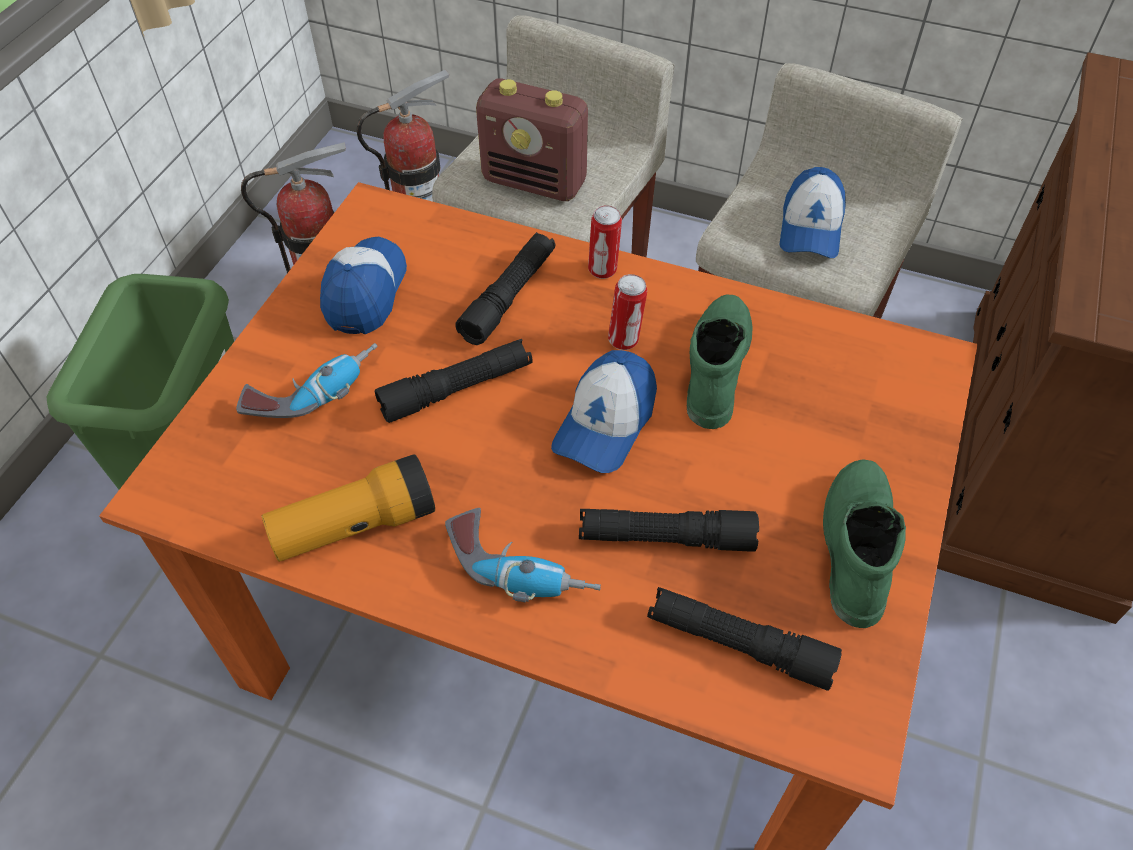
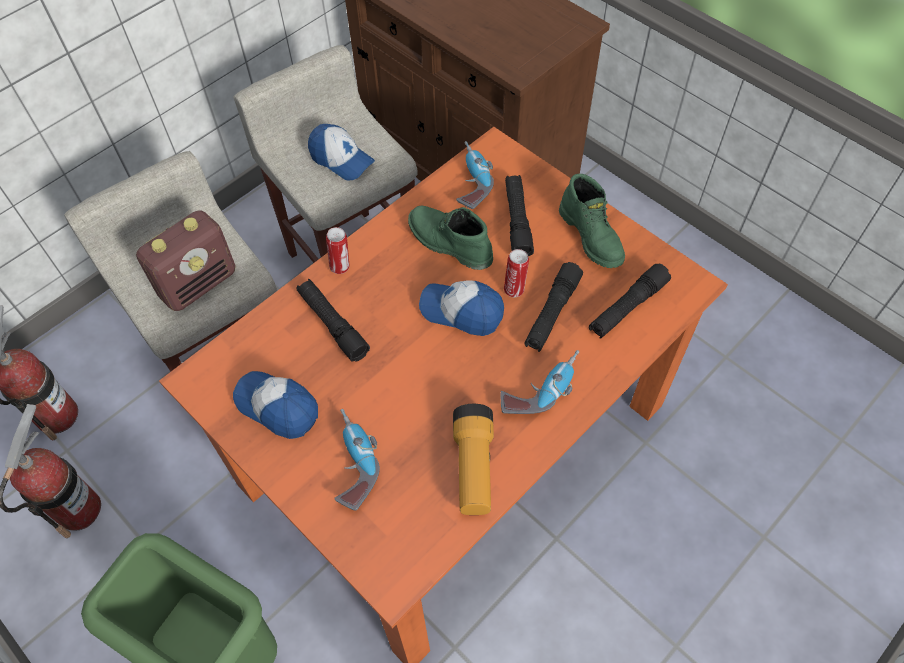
camera: 65 degrees left, 5 degrees up
black flashlight [375,339,532,423] -> black flashlight moved to [505,175,534,257]
cap [551,350,657,473] -> cap turned 150 degrees clockwise [419,280,504,336]
can [608,274,647,350] -> can moved to [504,249,529,297]
green boot [823,459,906,628] -> green boot turned 150 degrees counterclockwise [559,174,625,268]
none -> power drill [456,141,494,209]

